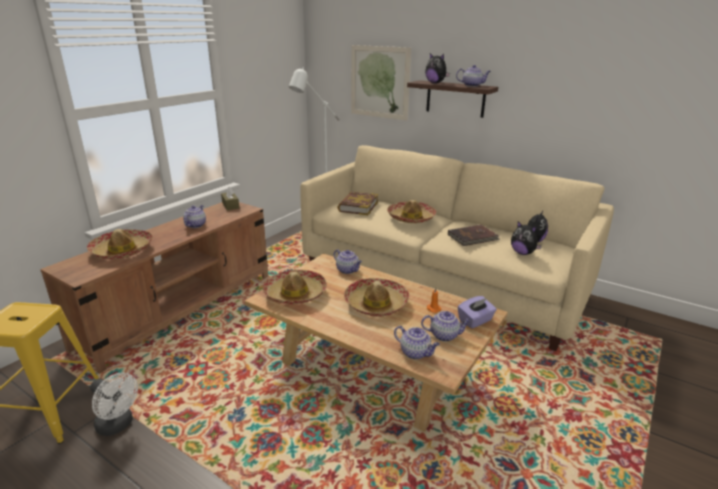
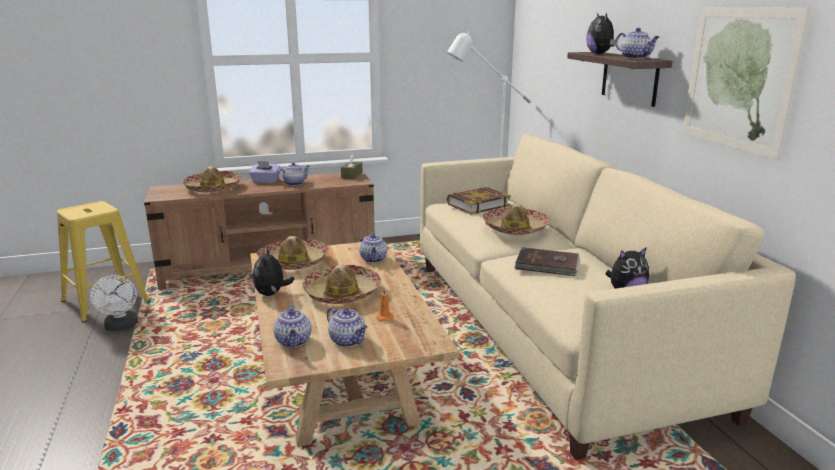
camera: 40 degrees right, 5 degrees down
picture [351,45,411,121] -> picture moved to [682,7,811,160]
purple tissue box [458,296,497,329] -> purple tissue box moved to [249,161,280,183]
plush toy [511,221,542,255] -> plush toy moved to [253,248,294,296]

